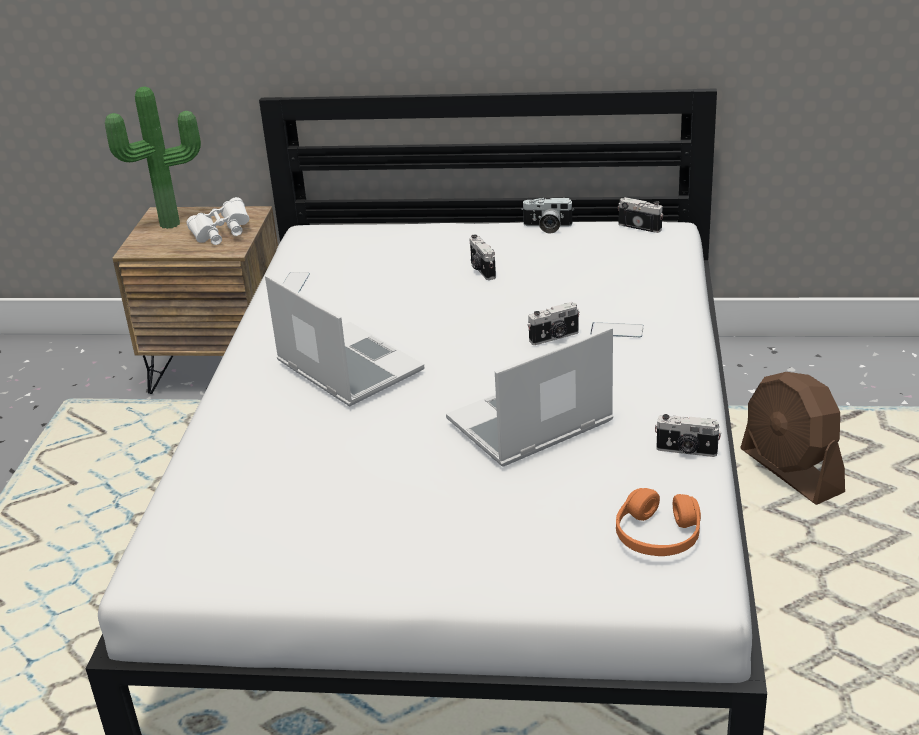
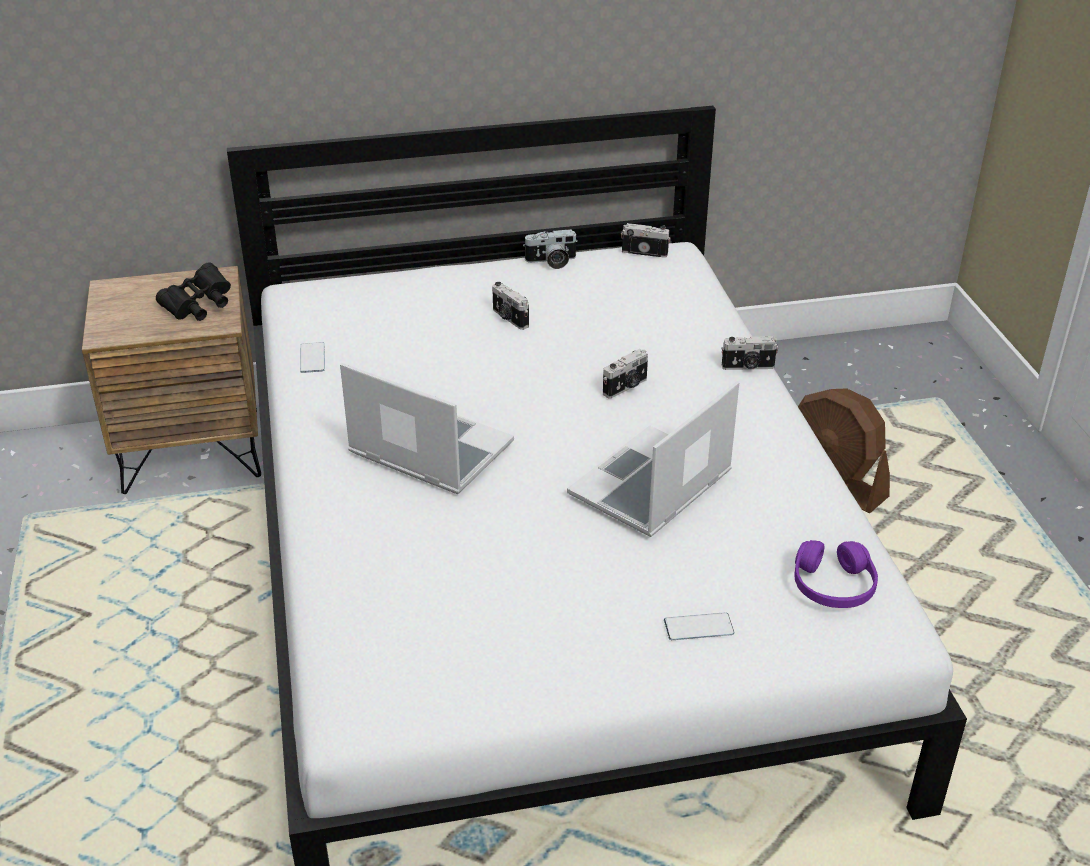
camera: 20 degrees left, 5 degrees up
potted plant [105,87,201,229] -> none
white binoculars [187,197,250,245] -> black binoculars [156,262,231,321]
phone [590,322,644,337] -> phone moved to [664,612,734,640]
orange headphones [616,488,701,556] -> purple headphones [795,540,878,608]
camera [655,414,721,457] -> camera moved to [721,336,779,370]

